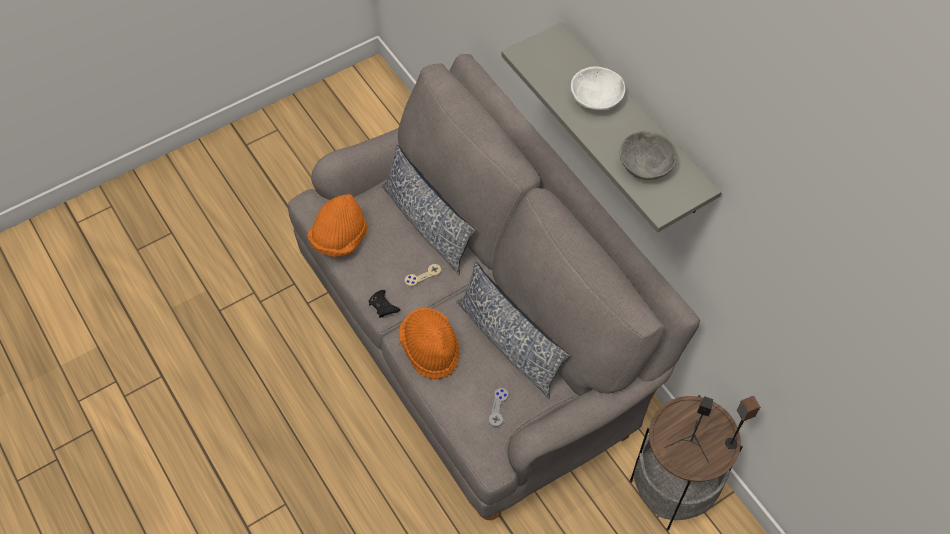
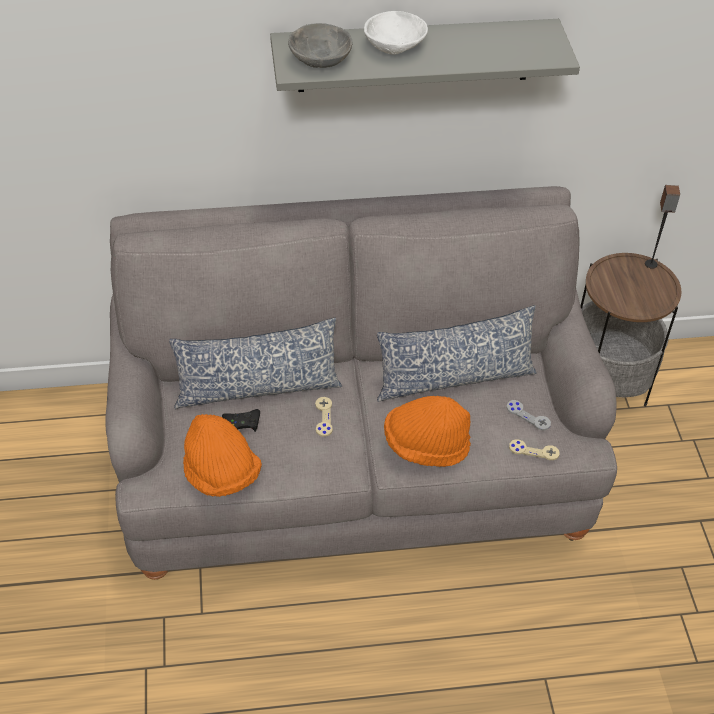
camera: 65 degrees left, 10 degrees down
black game controller [369,290,400,318] -> black game controller moved to [222,409,260,432]
grey bowl [620,131,678,180] -> grey bowl moved to [288,23,353,68]
black speaker [665,396,713,463] -> none
none -> beige game controller [509,439,560,460]

